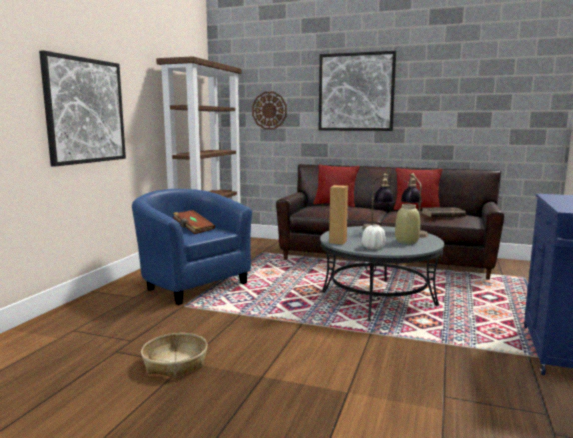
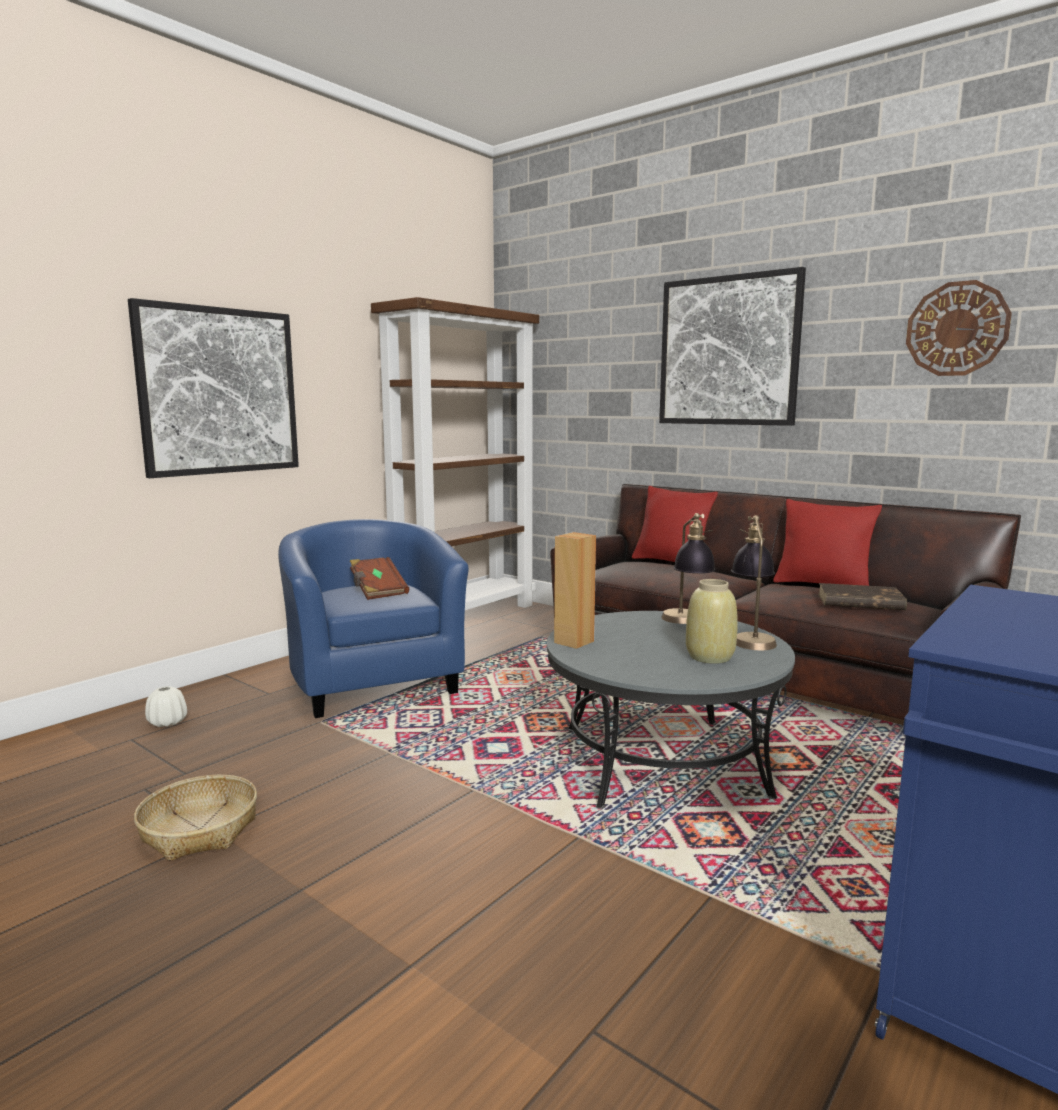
camera: 20 degrees right, 0 degrees up
wall clock [252,92,287,130] -> wall clock moved to [906,280,1012,376]
white vase [362,225,386,249] -> white vase moved to [145,686,187,727]

